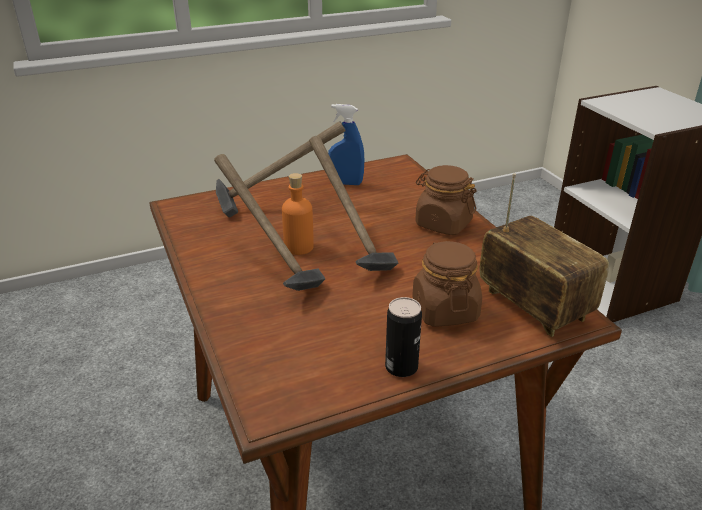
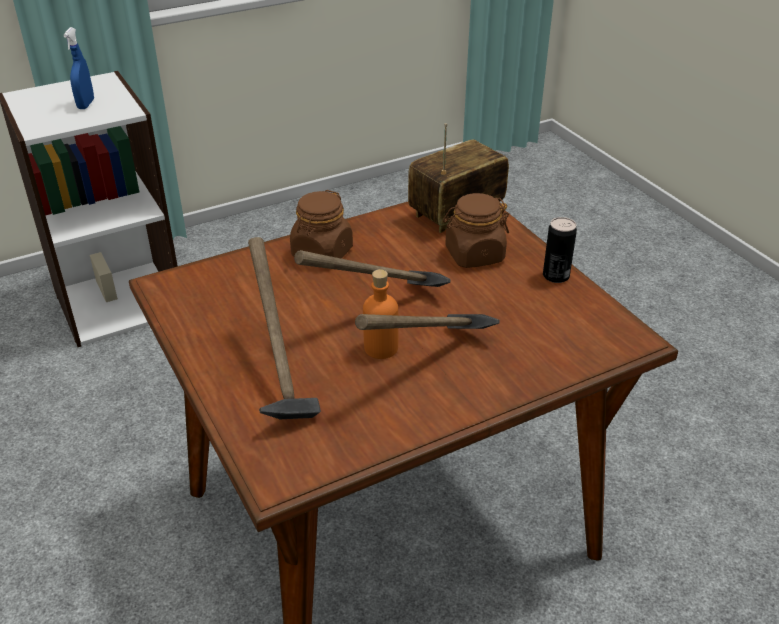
camera: 95 degrees left, 5 degrees up
blue spray bottle [328,104,364,185] -> blue spray bottle moved to [63,27,94,109]

